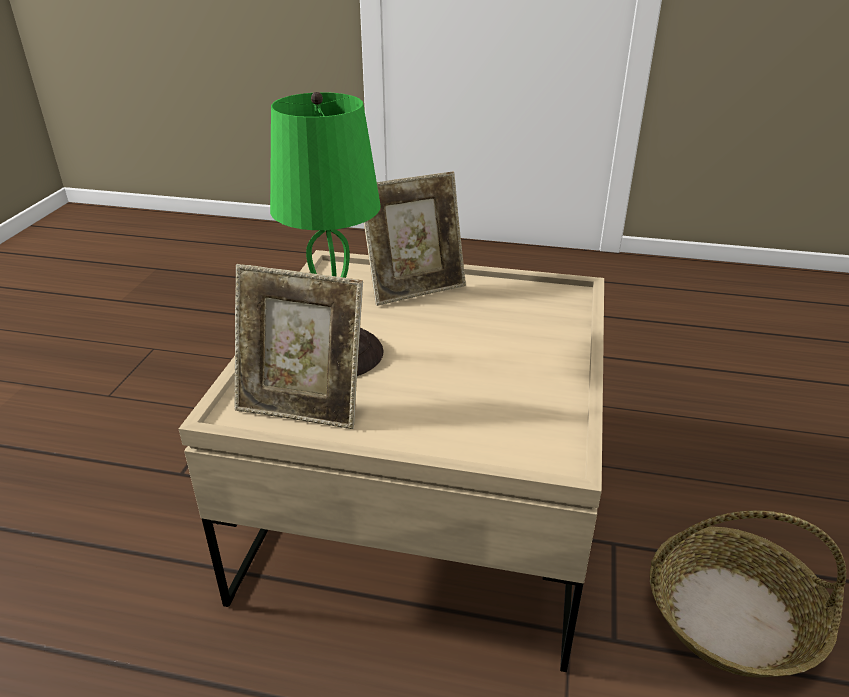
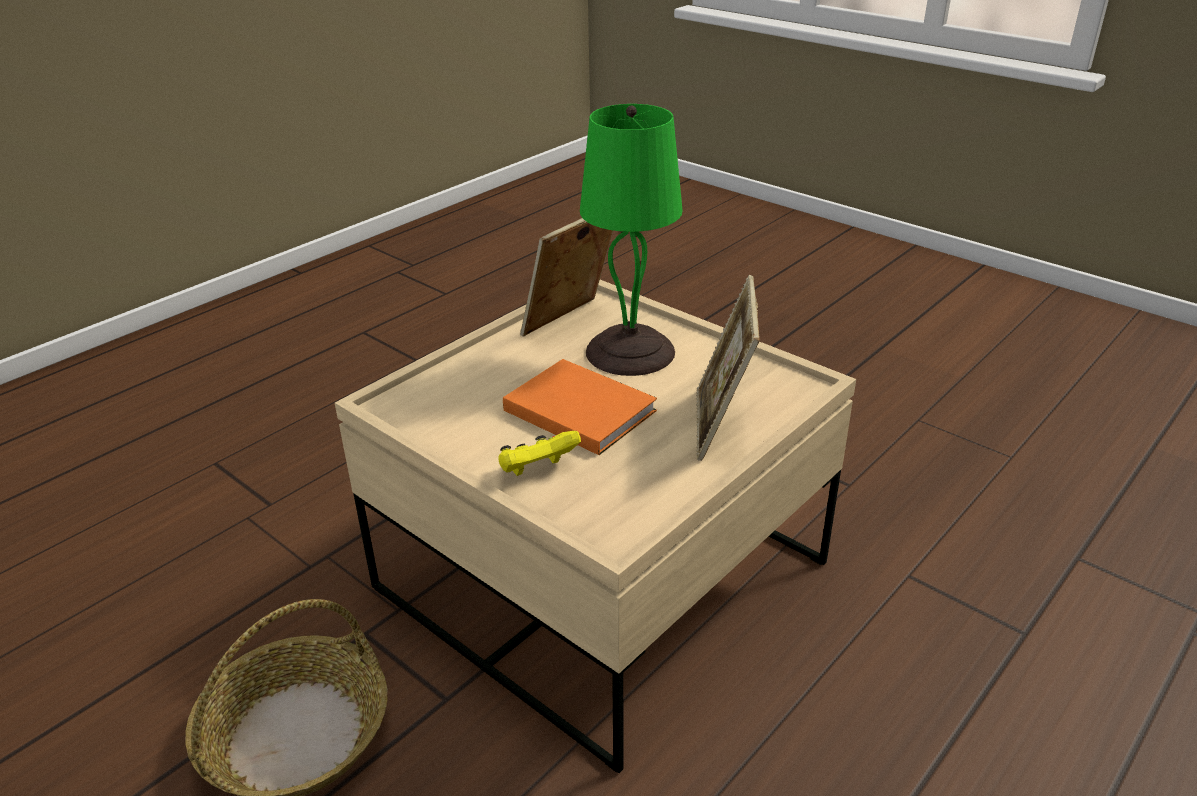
camera: 120 degrees right, 0 degrees up
none -> yellow game controller [499,431,581,476]
none -> orange book [503,359,657,455]

